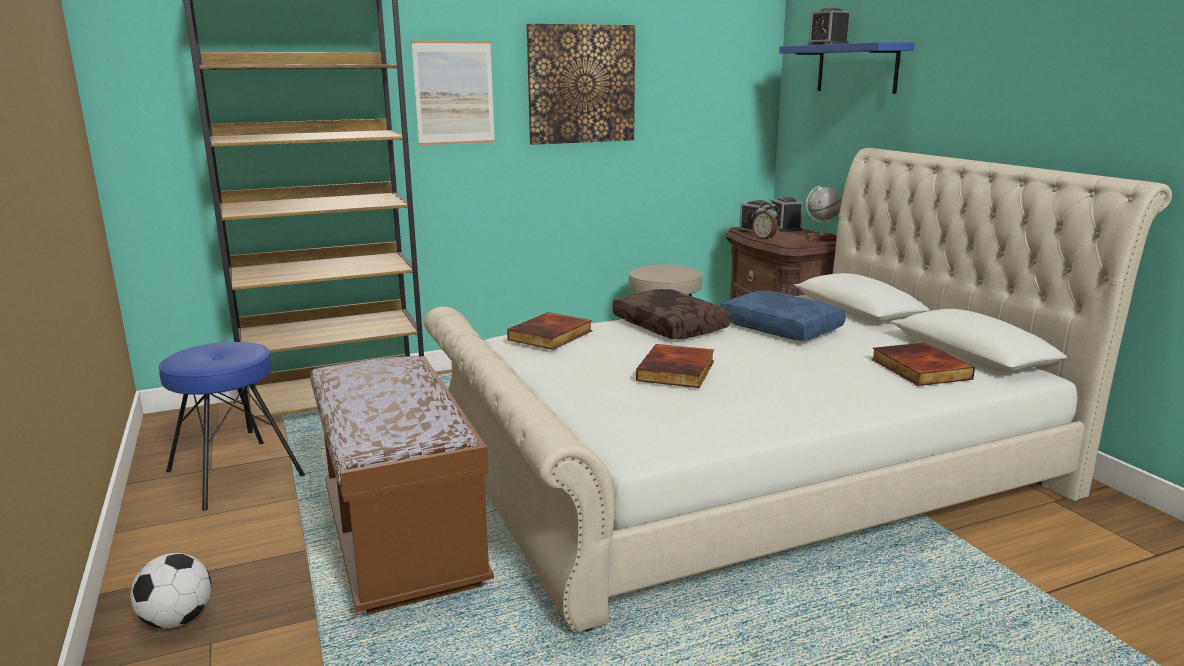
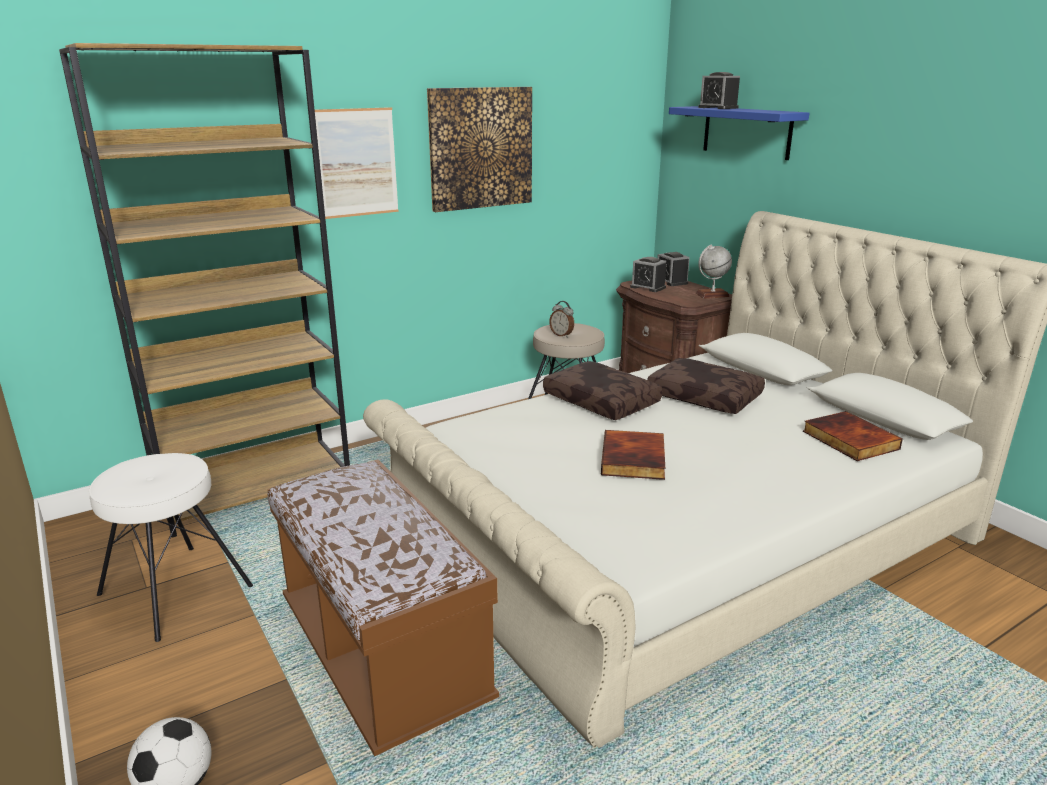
camera: 10 degrees left, 5 degrees up
blue stool [159,342,305,511] -> white stool [89,453,253,642]
book [507,312,592,350] -> none
blue pillow [720,291,846,341] -> brown pillow [647,358,765,414]
alarm clock [752,203,778,241] -> alarm clock moved to [549,301,574,338]

